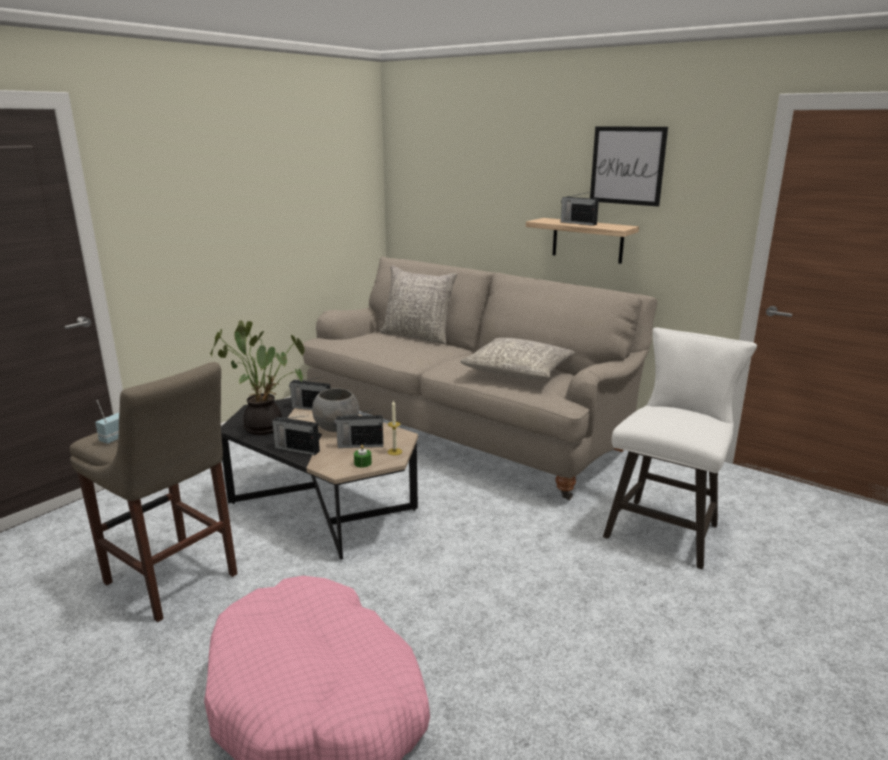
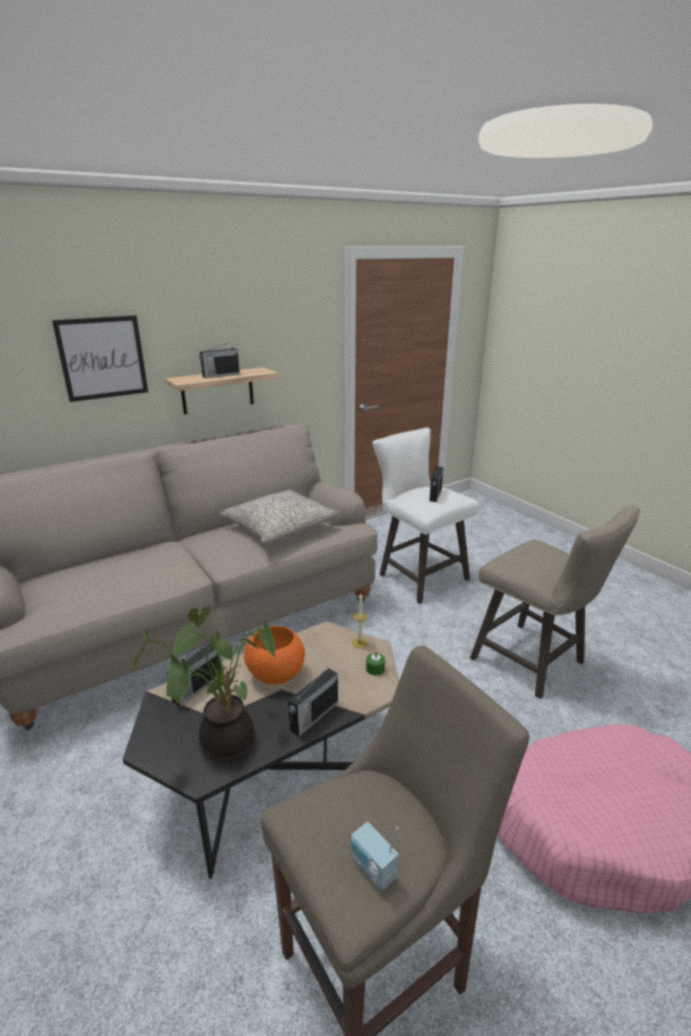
camera: 70 degrees left, 5 degrees up
grey bowl [312,388,359,432] -> orange bowl [244,626,305,684]
radio [334,409,383,448] -> radio moved to [429,464,444,502]
grey pillow [380,265,457,344] -> none
picture [590,126,668,207] -> picture moved to [52,315,148,402]
none -> beige stool [470,505,640,699]

